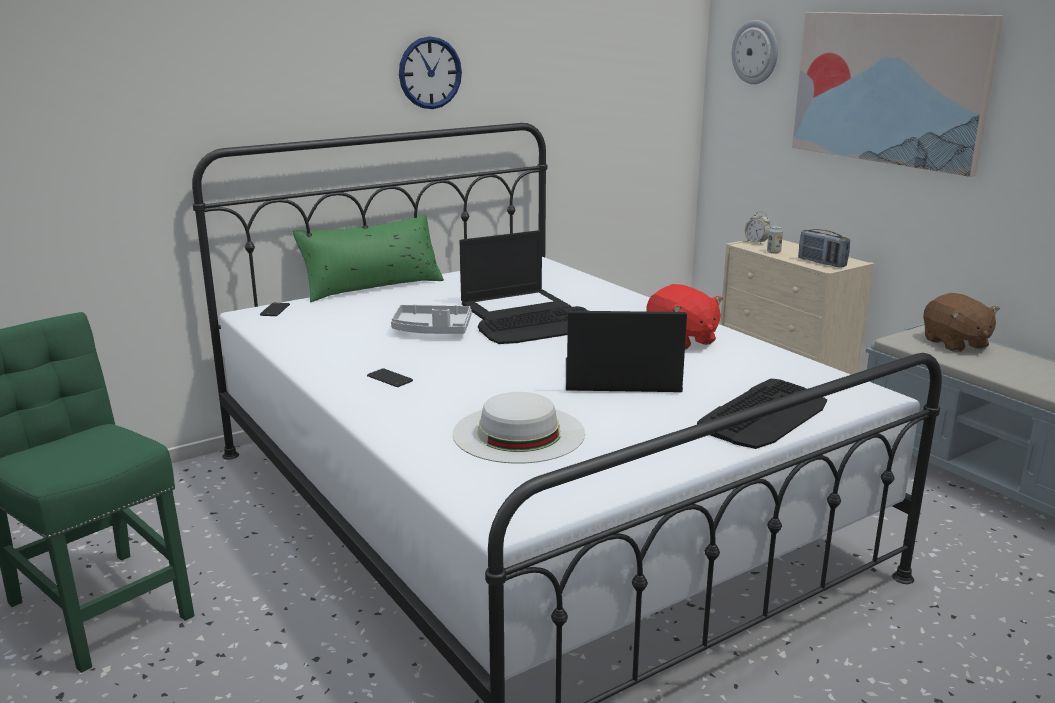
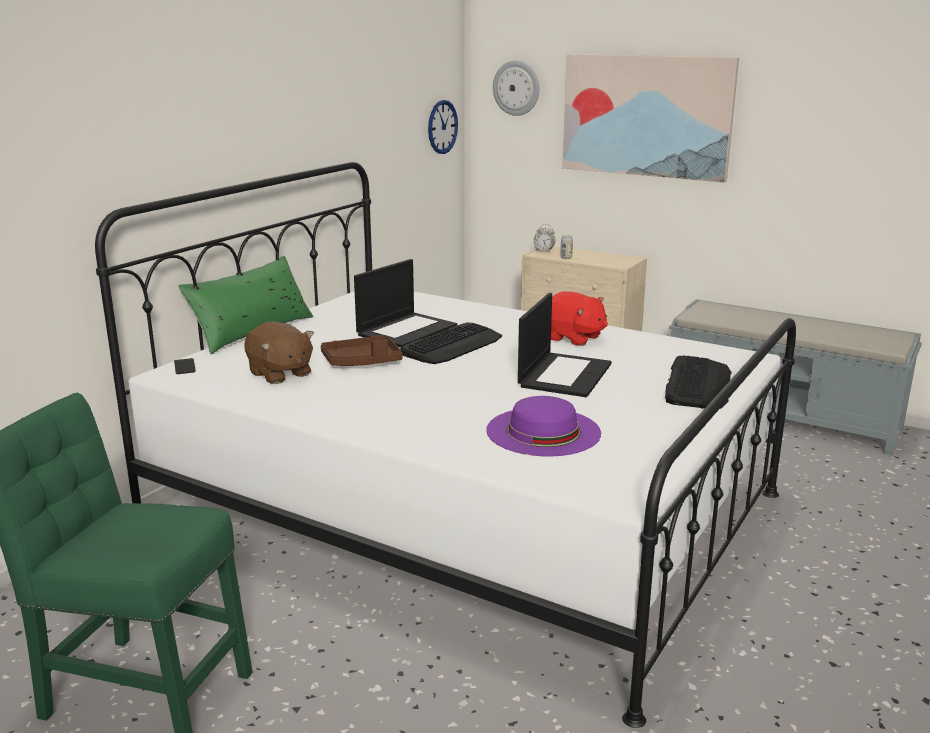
camera: 25 degrees left, 0 degrees up
phone [367,369,413,387] -> none
grey tray [391,304,472,334] -> brown tray [321,335,403,366]
wall clock [399,36,462,109] -> wall clock moved to [428,100,458,154]
white hat [453,392,585,464] -> purple hat [487,396,601,456]
laptop [566,311,687,392] -> laptop turned 135 degrees clockwise [518,293,612,397]
radio [798,229,850,268] -> none
brown plush toy [923,293,1000,352] -> brown plush toy moved to [244,322,314,384]

